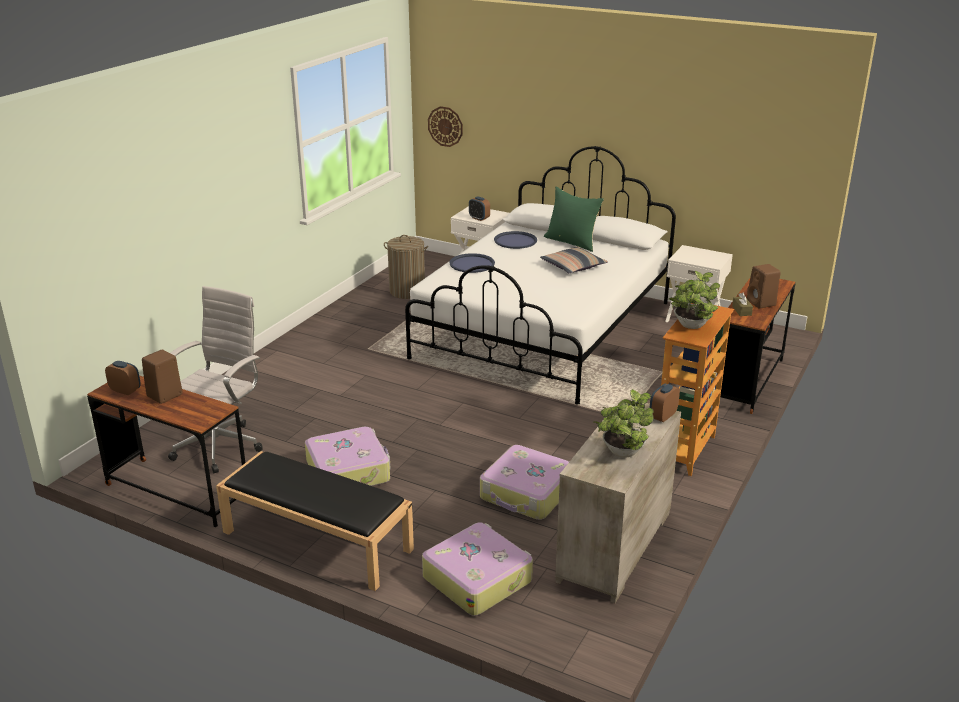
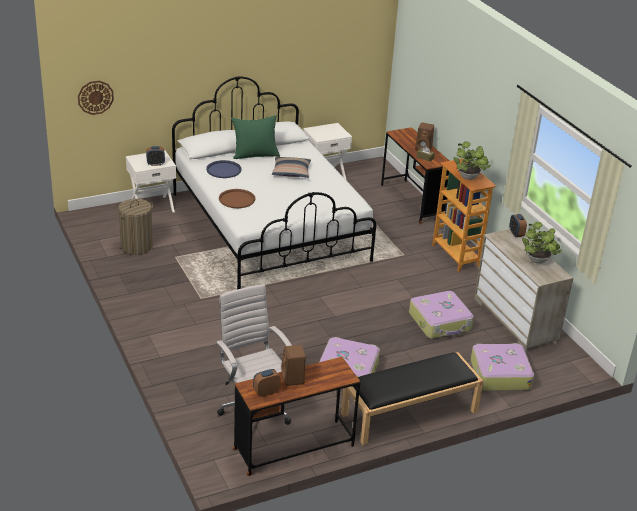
camera: 55 degrees left, 5 degrees up
blue tray [449,253,495,273] -> brown tray [219,189,256,208]

